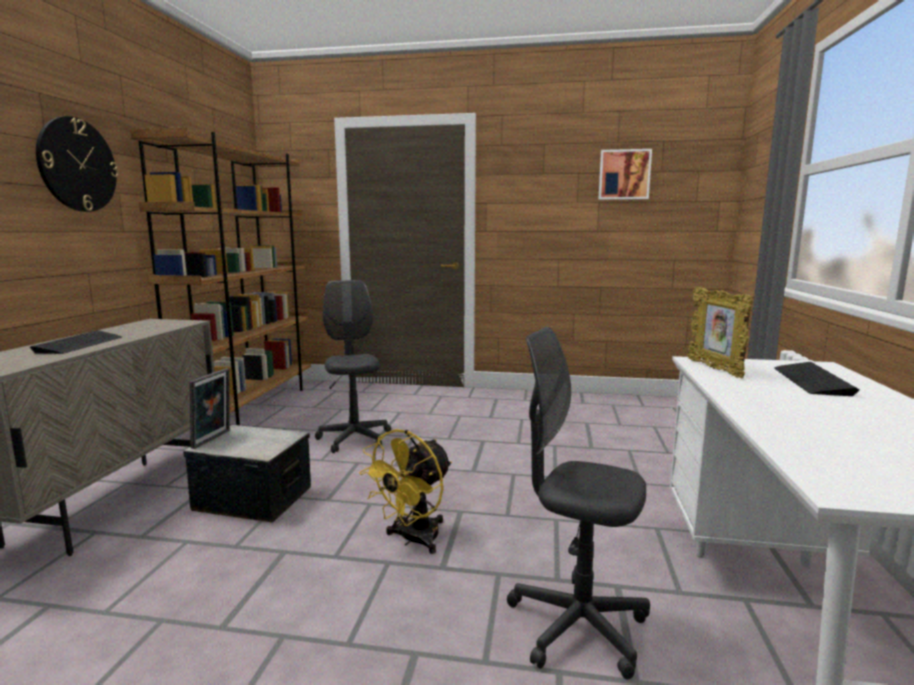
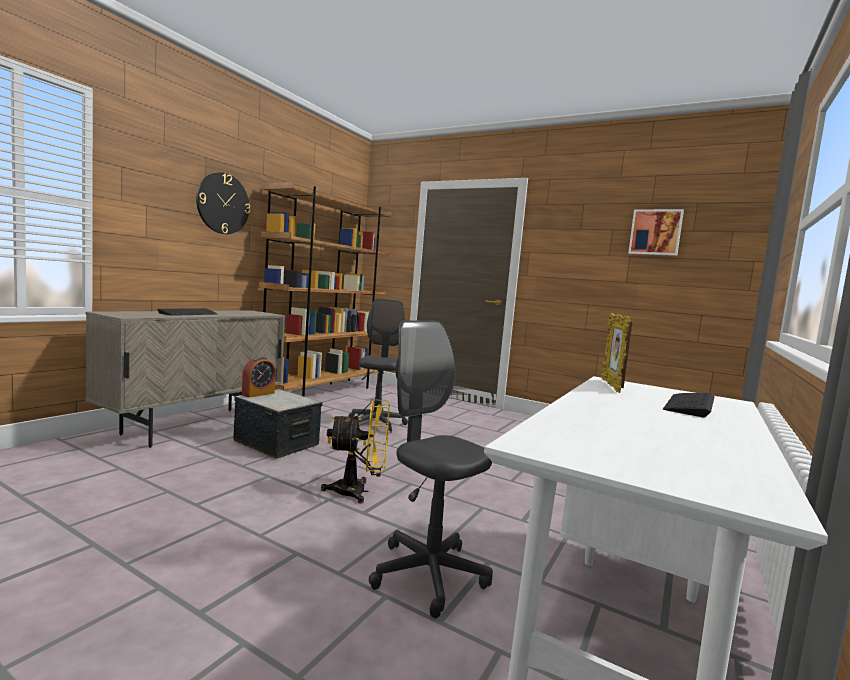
camera: 20 degrees right, 5 degrees down
picture frame [189,368,230,449] -> alarm clock [242,356,276,398]
yellow fan [359,429,452,554] -> yellow fan turned 150 degrees counterclockwise [321,399,390,504]

